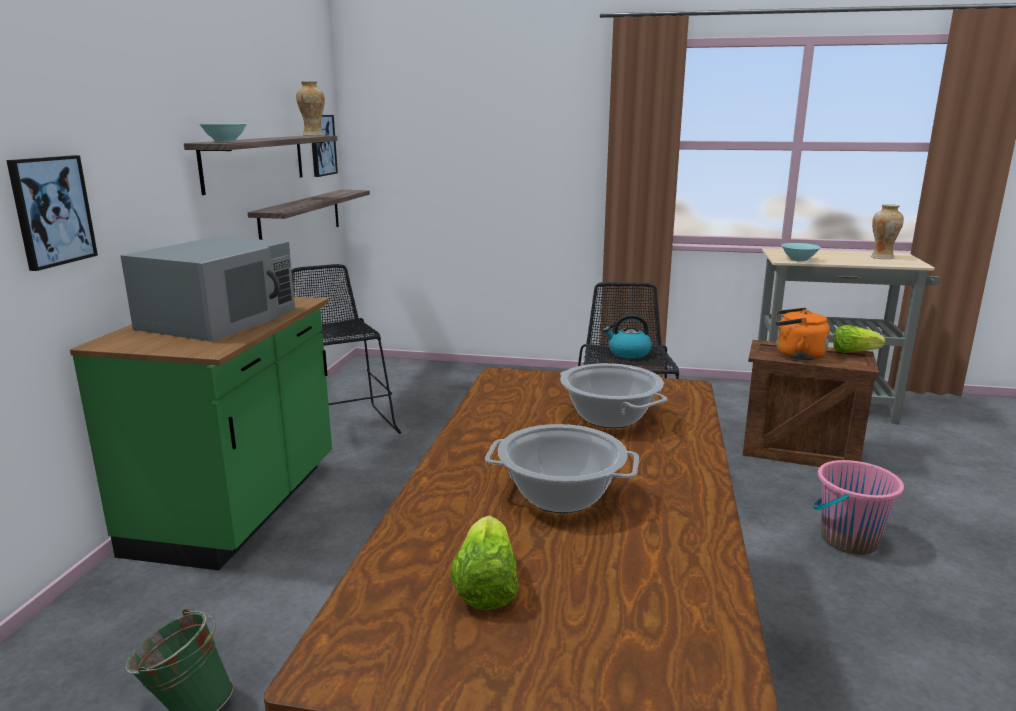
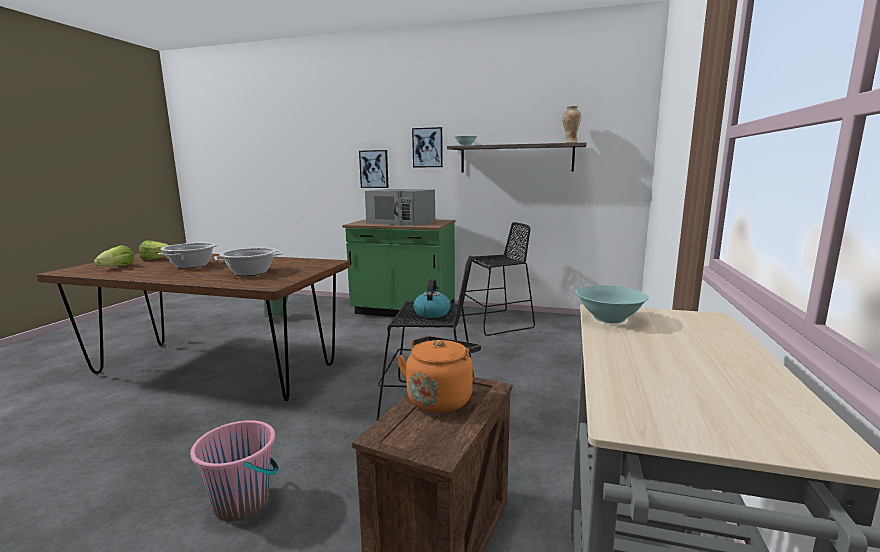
camera: 95 degrees right, 5 degrees down
shelf [248,190,370,240] -> none
picture [312,115,338,177] -> picture moved to [412,127,443,168]
lettuce [833,325,885,353] -> lettuce moved to [94,245,134,266]
vase [871,204,904,259] -> none

